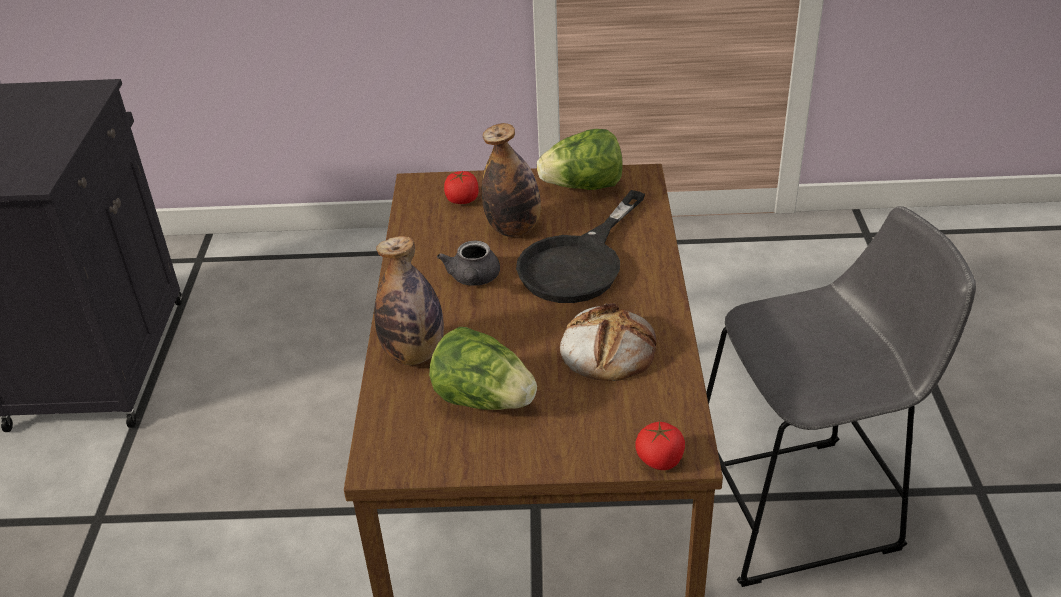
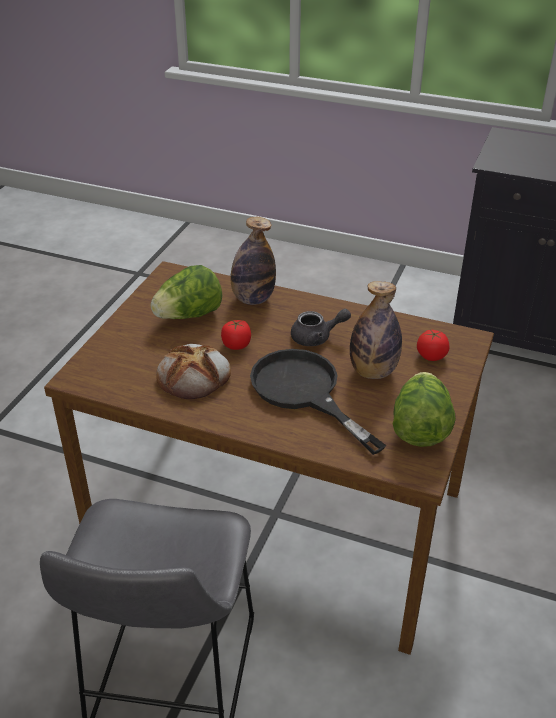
camera: 110 degrees right, 0 degrees up
grey teapot [437,241,500,286] -> grey teapot turned 150 degrees clockwise [291,309,351,346]
tomato [635,422,685,470] -> tomato moved to [221,320,251,350]

